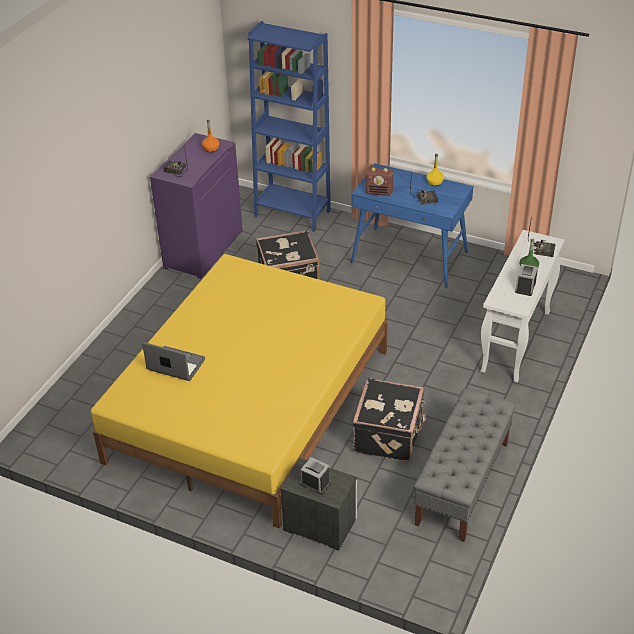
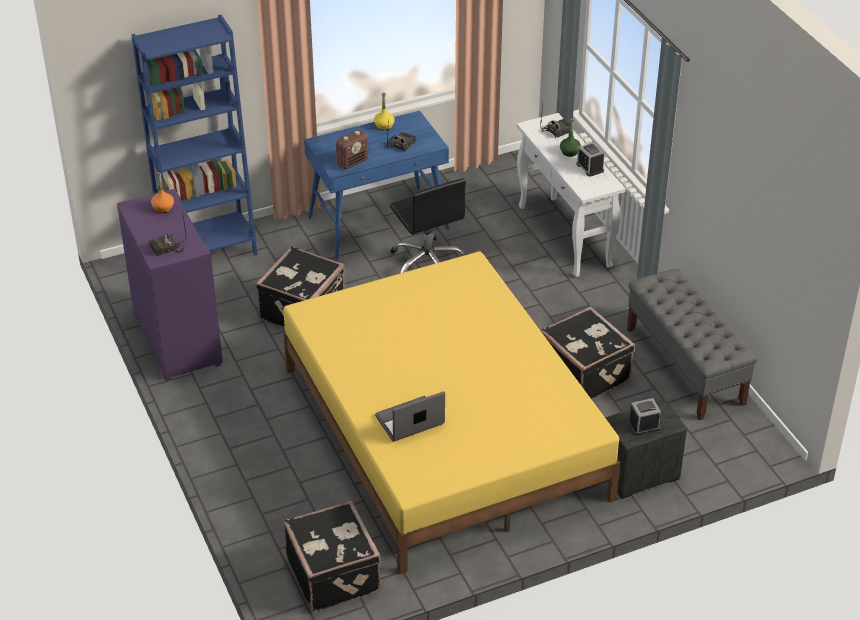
camera: 50 degrees left, 0 degrees up
none -> black suitcase [284,501,381,612]
none -> black office chair [390,179,467,273]

